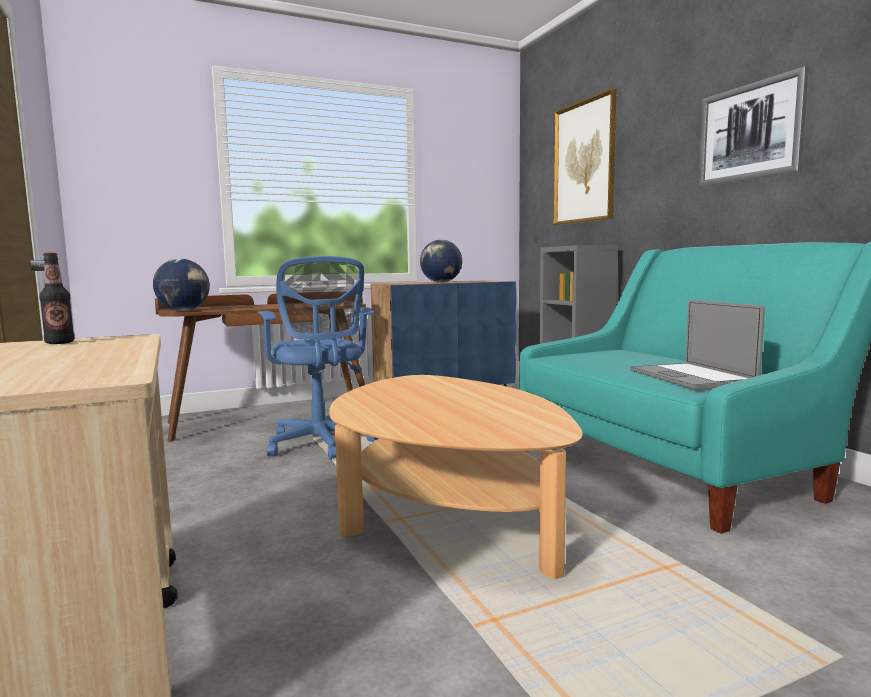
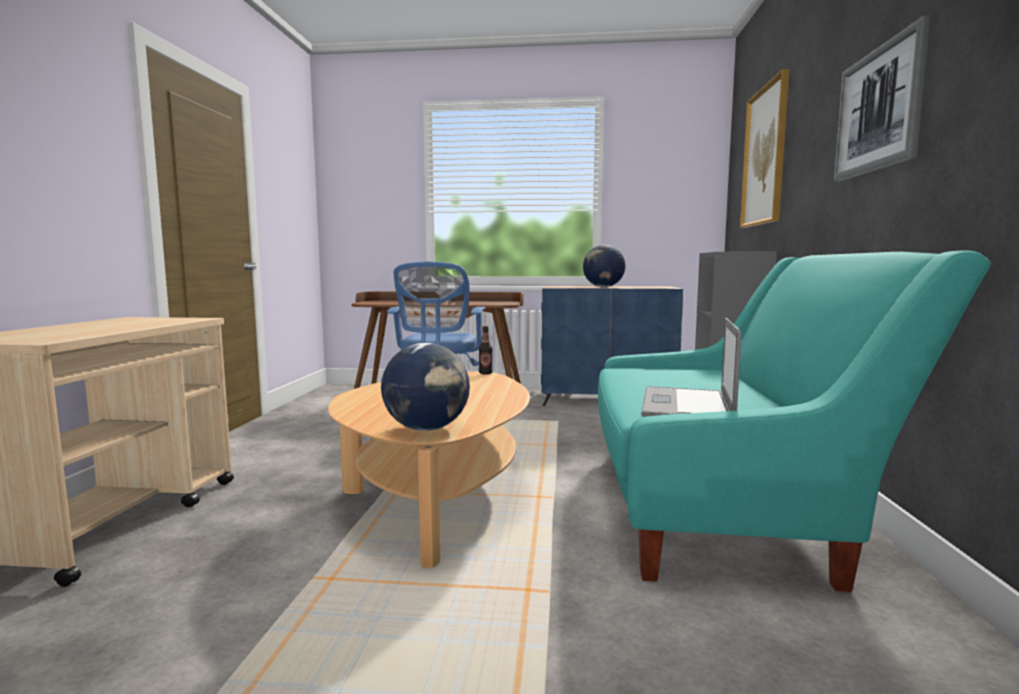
camera: 30 degrees right, 0 degrees up
bottle [39,253,75,344] -> bottle moved to [479,326,493,374]
globe [153,259,210,311] -> globe moved to [381,343,470,431]

